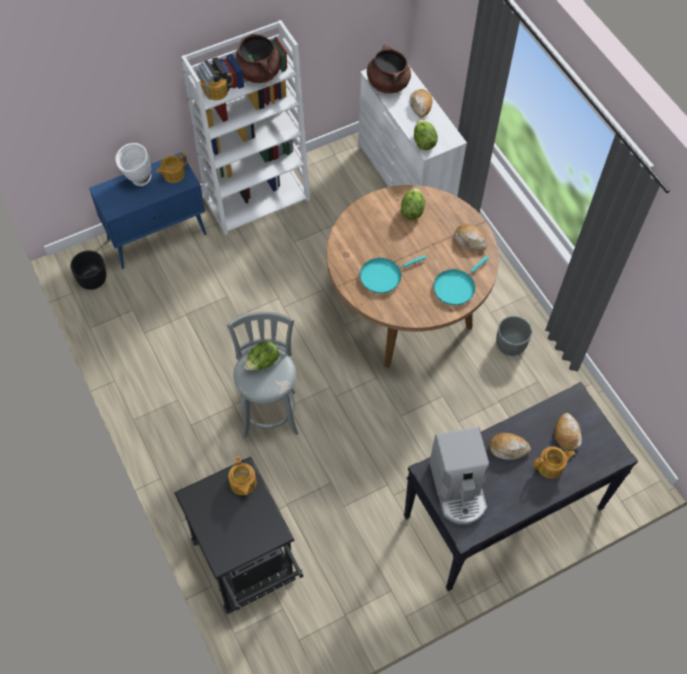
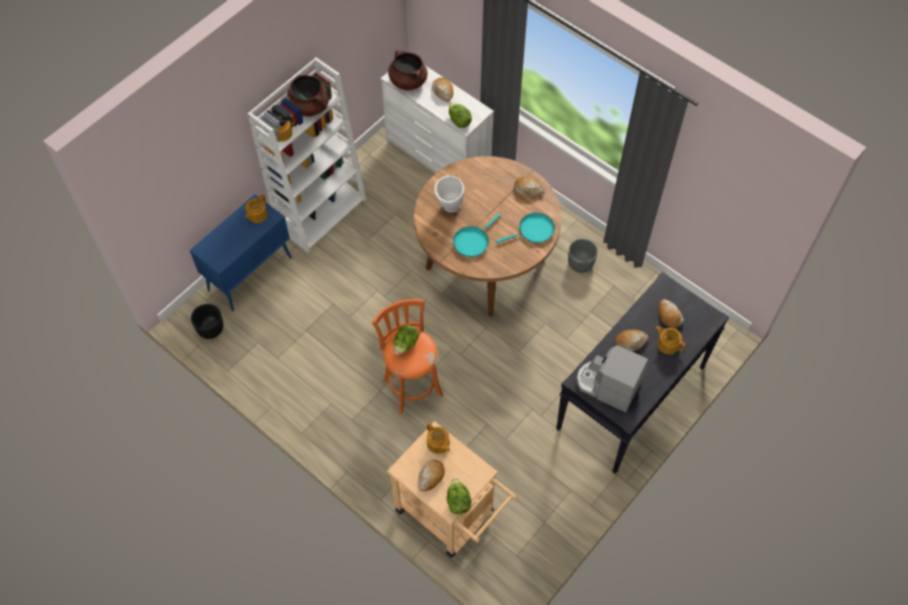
camera: 20 degrees left, 0 degrees up
white vase [115,143,151,186] -> white vase moved to [434,175,464,213]
black cart [174,457,304,614] -> beige cart [387,421,517,558]
grey stool [227,312,298,439] -> orange stool [372,299,443,415]
lettuce [401,188,425,220] -> lettuce moved to [447,478,471,514]
coffee machine [429,427,489,525] -> coffee machine turned 150 degrees clockwise [577,345,648,412]
turquoise frying pan [433,256,489,305] -> turquoise frying pan turned 135 degrees counterclockwise [496,213,555,243]
teapot [533,446,575,479] -> teapot turned 105 degrees counterclockwise [656,326,686,354]
none -> bread [418,459,445,491]

